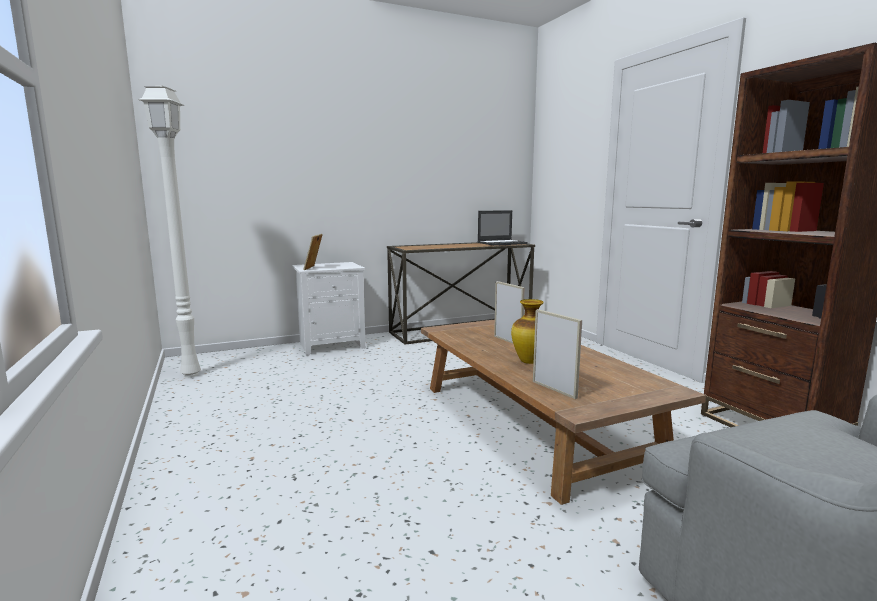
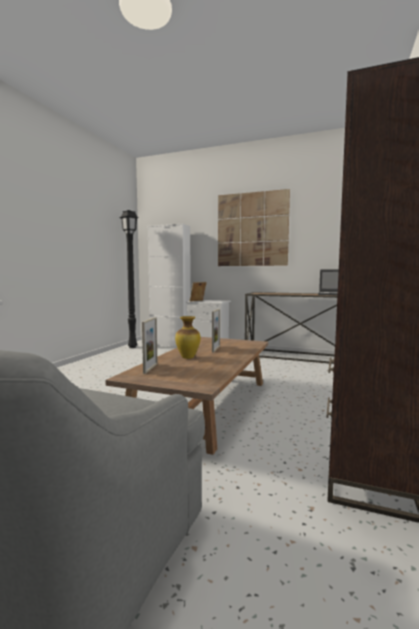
camera: 45 degrees right, 5 degrees down
white floor lamp [138,85,201,378] -> black floor lamp [120,210,139,348]
none -> white cabinet [148,224,191,347]
none -> picture [218,189,290,266]

